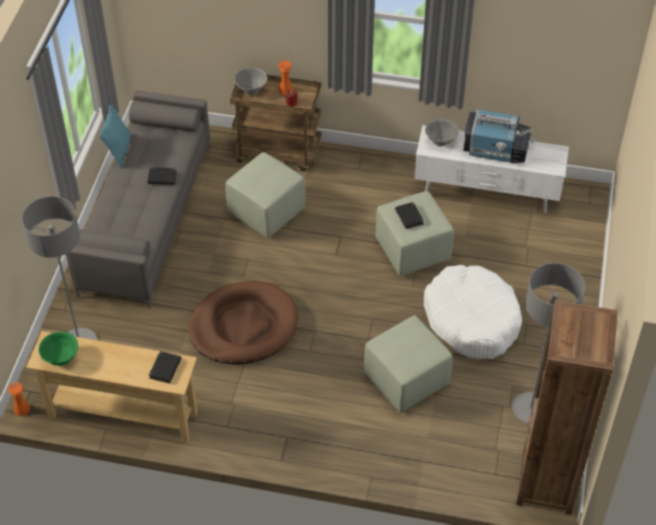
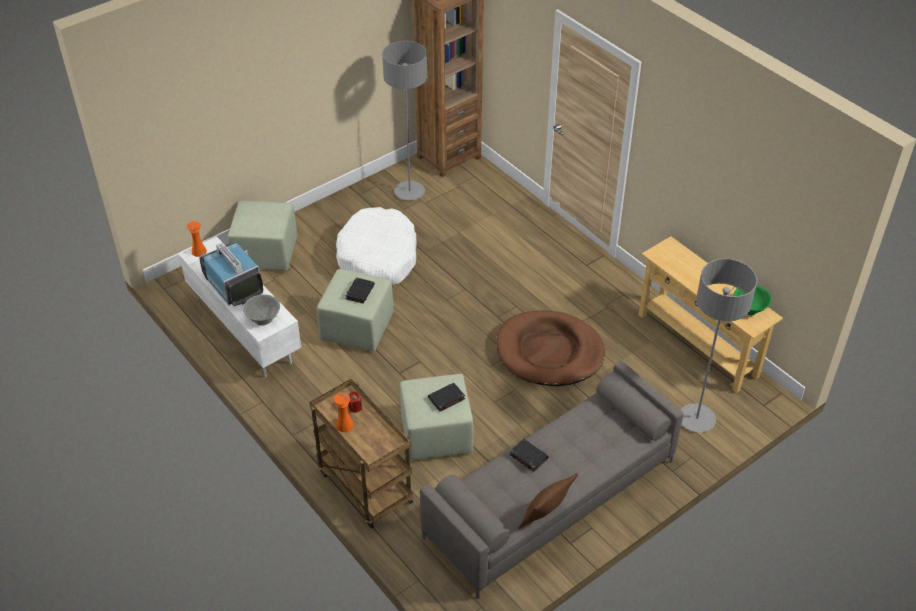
camera: 140 degrees left, 5 degrees down
orange vase [8,382,30,416] -> orange vase moved to [187,221,207,257]
turquoise pillow [100,105,132,169] -> brown pillow [518,473,578,529]
black book [149,351,181,383] -> black book moved to [428,383,465,412]
grey bowl [234,67,267,95] -> none
green ottoman [364,315,453,413] -> green ottoman moved to [228,201,297,271]

